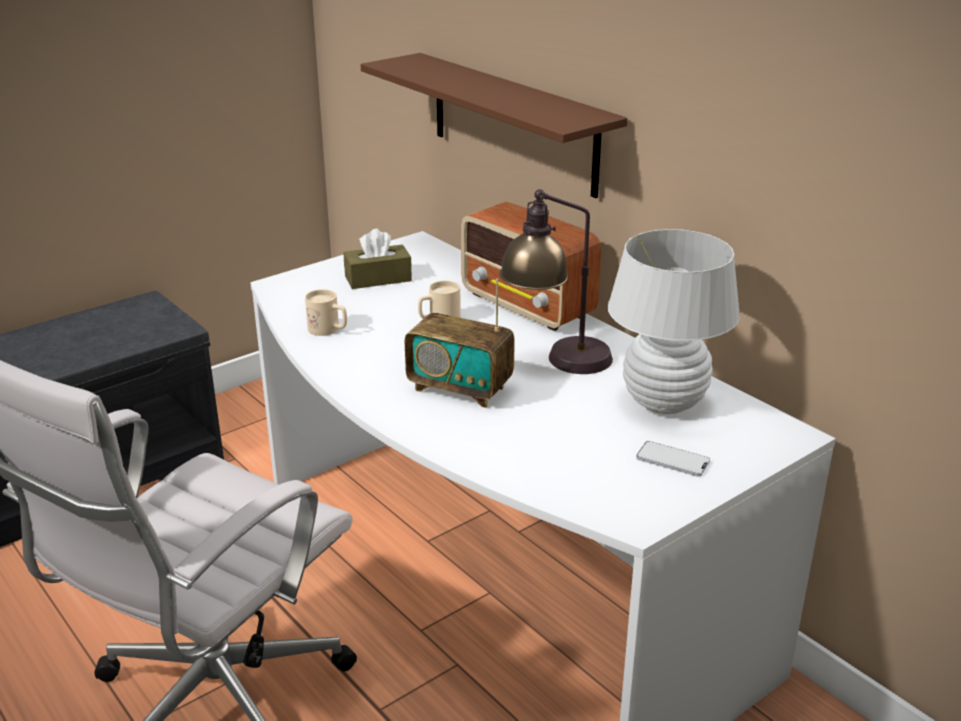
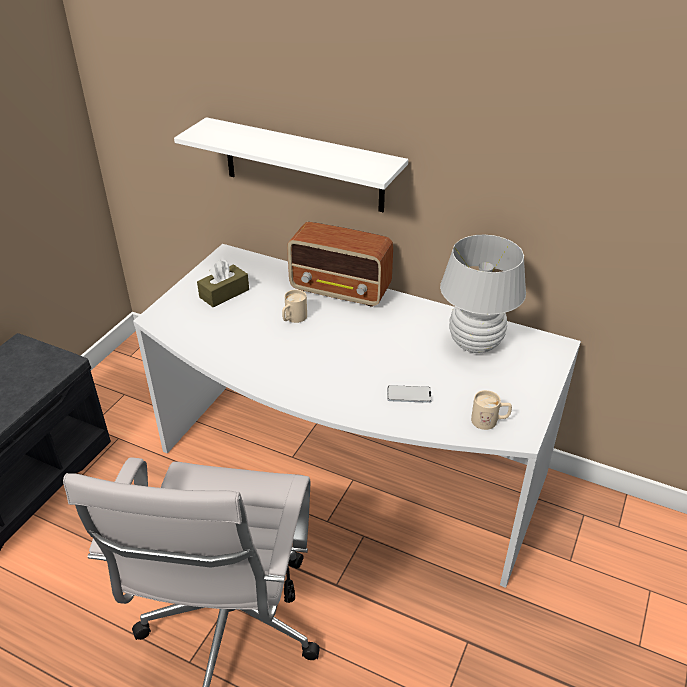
camera: 25 degrees left, 10 degrees up
beige mug [305,289,347,336] -> beige mug moved to [471,390,512,430]
brown shelf [361,53,627,198] -> white shelf [174,117,408,212]
radio [405,278,515,408] -> none
table lamp [499,189,613,374] -> none
phone [636,441,710,477] -> phone moved to [388,385,432,403]

